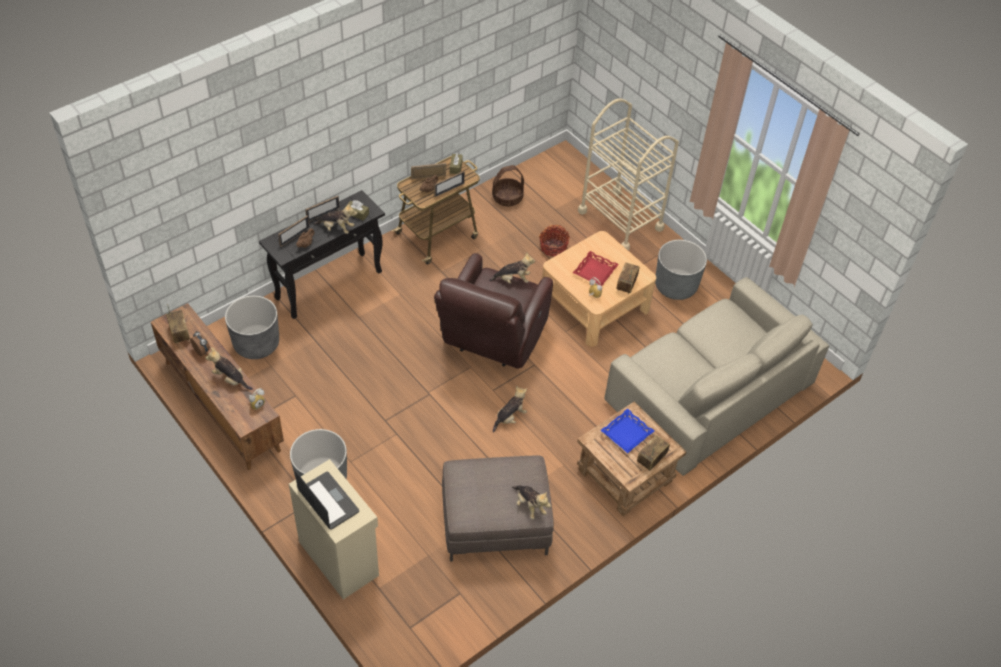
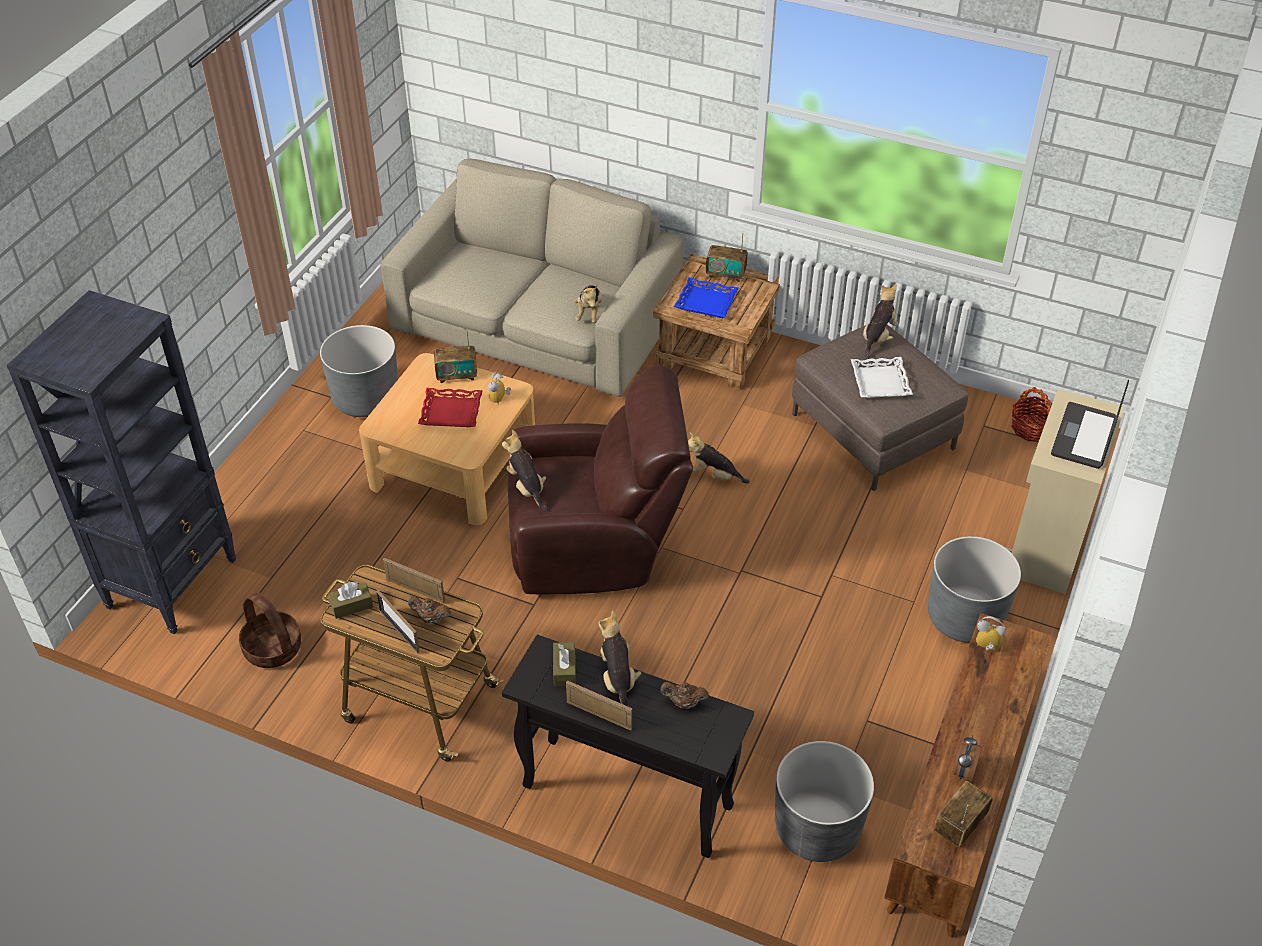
camera: 115 degrees left, 5 degrees down
plush toy [206,347,253,390] -> plush toy moved to [574,285,602,323]
picture frame [278,215,310,247] -> none
basket [539,225,570,257] -> basket moved to [1012,387,1052,442]
beige cart [578,99,679,251] -> none
none -> black bookcase [7,290,236,634]
none -> white tray [851,357,913,398]

